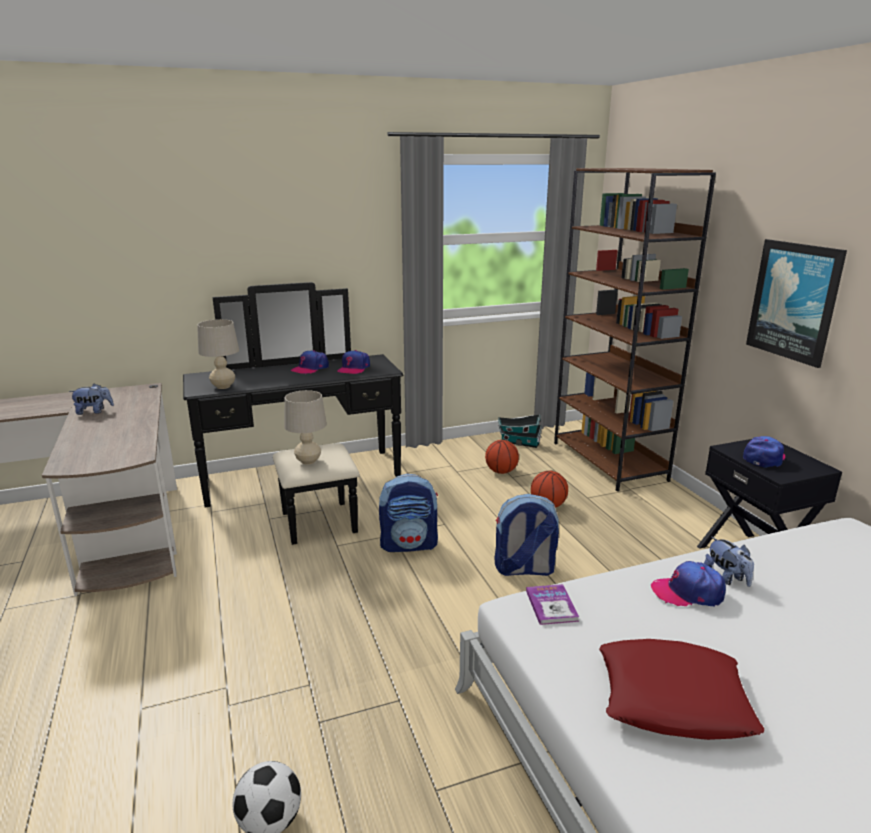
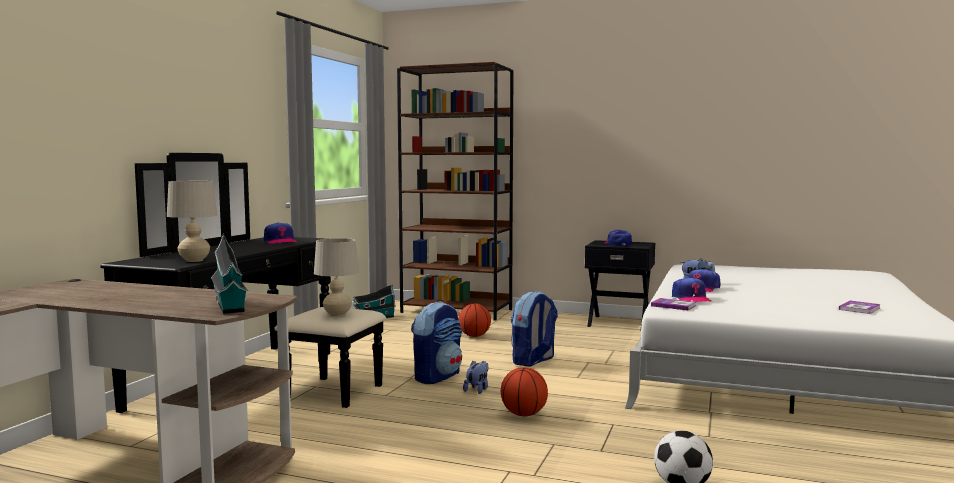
camera: 50 degrees left, 15 degrees down
plush toy [69,383,114,415] -> plush toy moved to [463,361,488,394]
cap [291,350,329,374] -> cap moved to [672,277,712,302]
basketball [485,440,519,474] -> basketball moved to [501,367,548,416]
red pillow [599,639,764,740] -> none
picture [746,239,847,368] -> none
none -> toy house [211,234,248,314]
none -> book [839,300,880,314]

